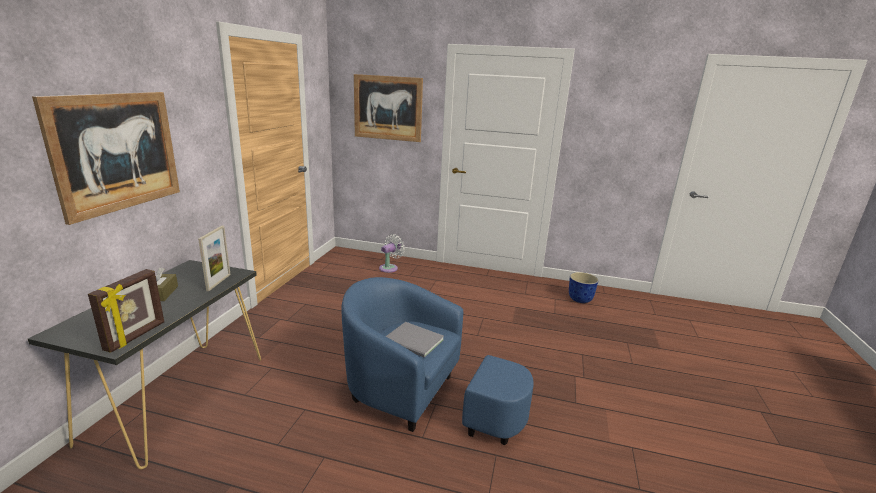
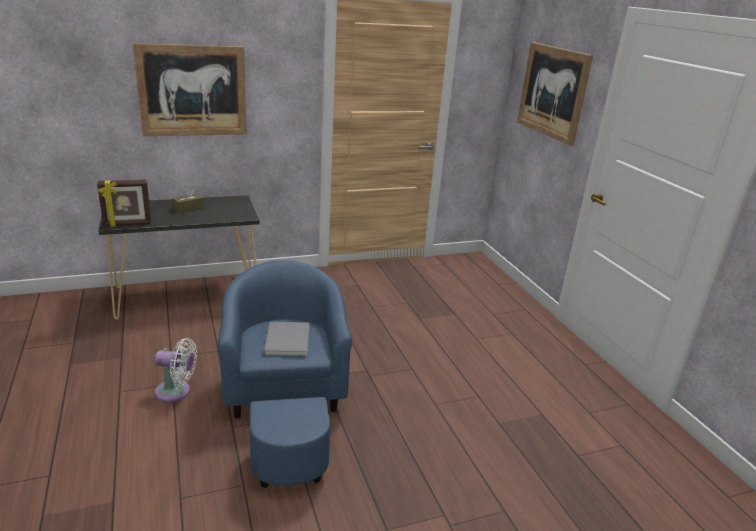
camera: 55 degrees right, 5 degrees up
picture frame [198,226,231,291] -> none
white fan [379,234,405,273] -> white fan moved to [154,338,197,402]
planter [569,272,599,303] -> none

